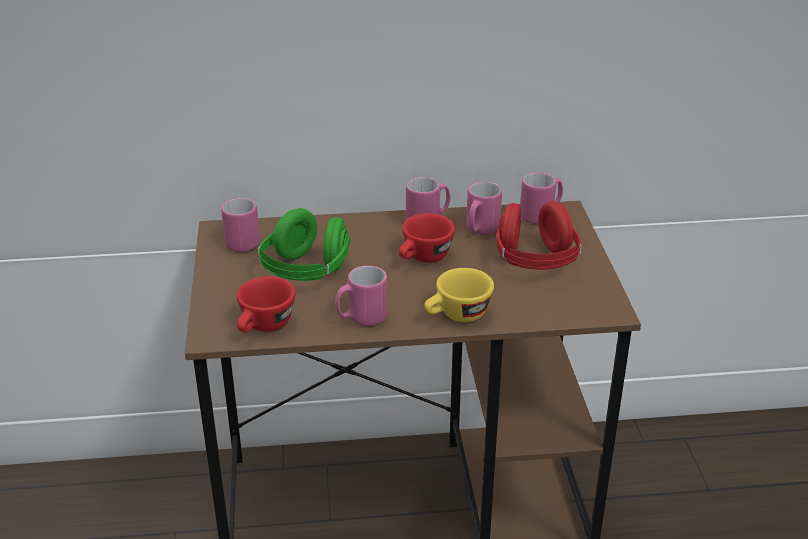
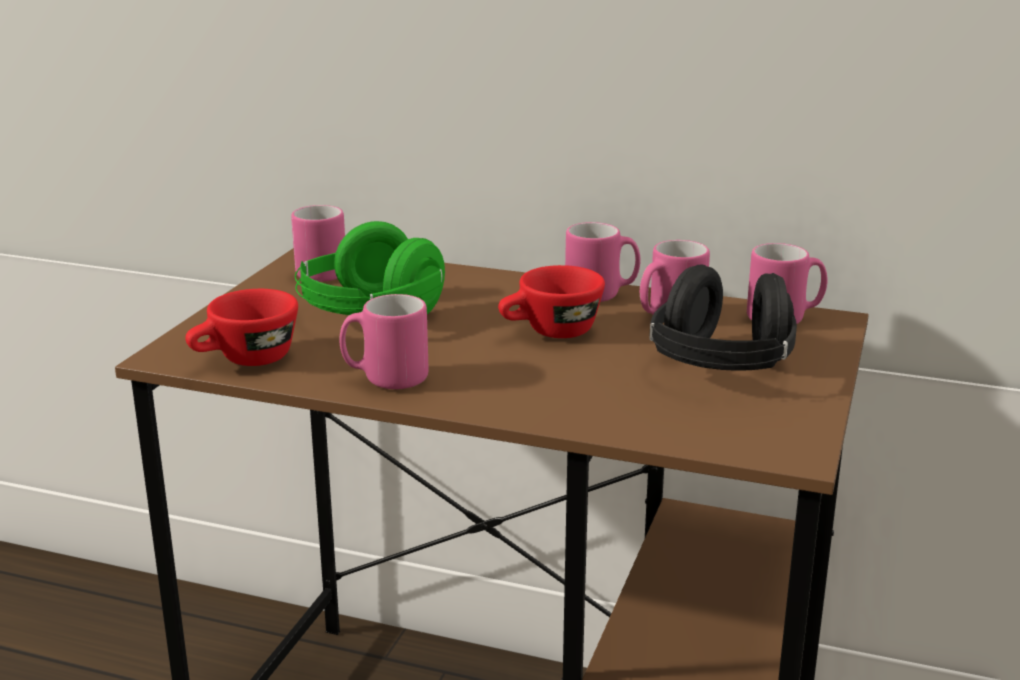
camera: 25 degrees right, 10 degrees down
yellow cup [424,268,494,322] -> none
red headphones [496,201,582,270] -> black headphones [649,264,797,371]

